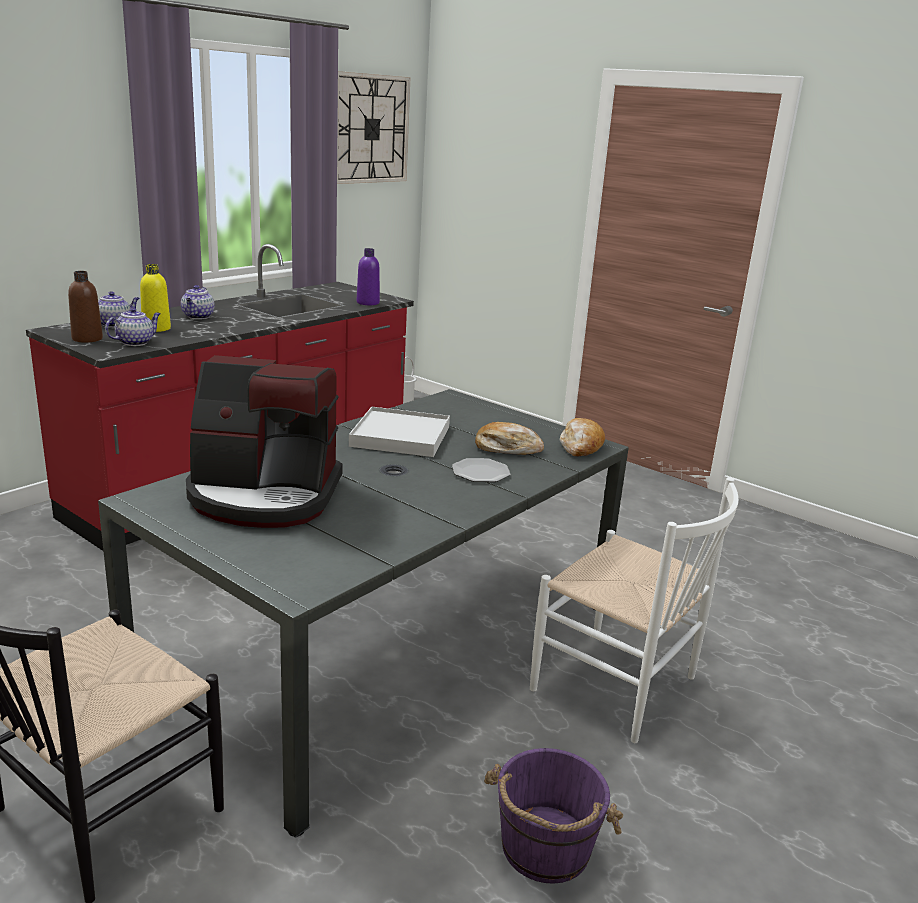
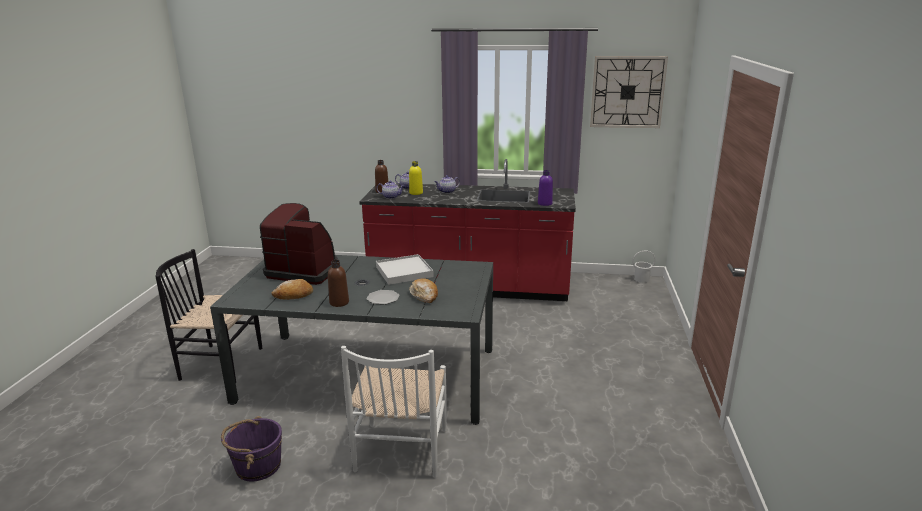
camera: 60 degrees right, 0 degrees up
coffee machine [186,355,343,528] -> coffee machine turned 135 degrees clockwise [260,203,338,285]
bread [560,418,605,456] -> bread moved to [271,279,313,300]
none -> brown bottle [328,260,349,307]

